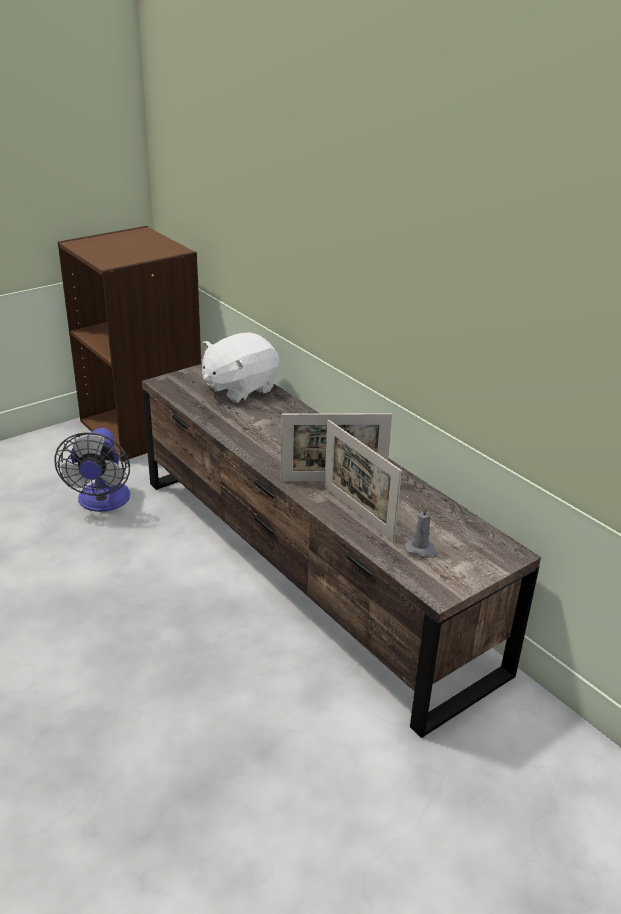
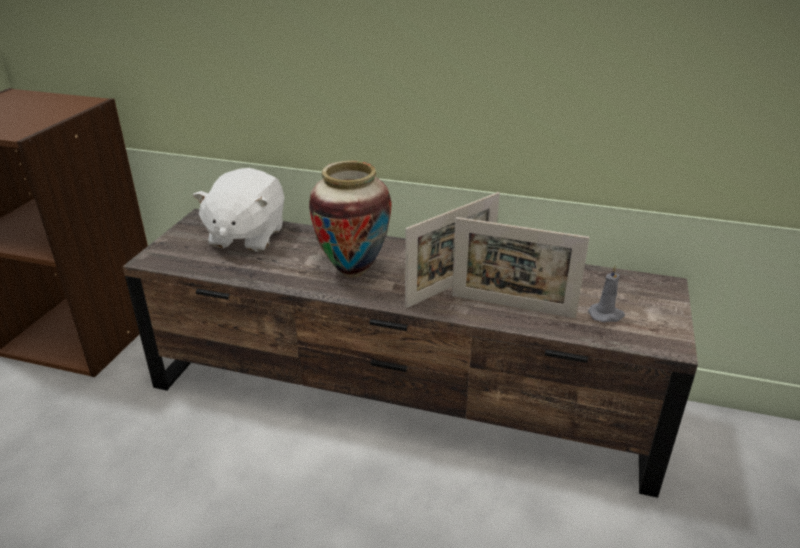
camera: 35 degrees left, 0 degrees up
fan [54,428,130,512] -> none
none -> vase [309,161,392,278]

